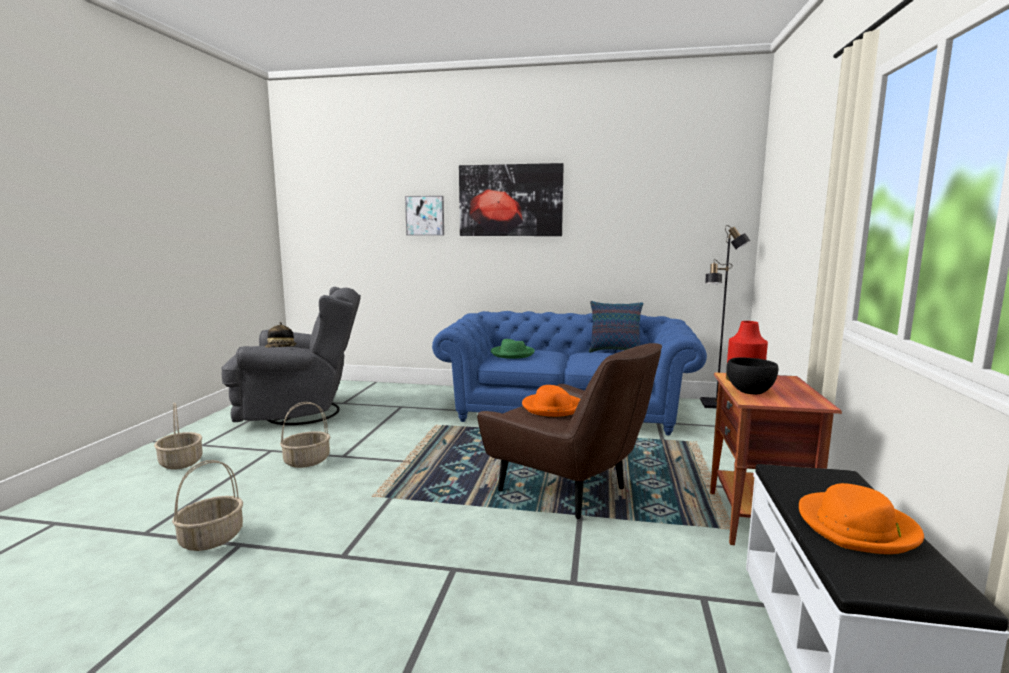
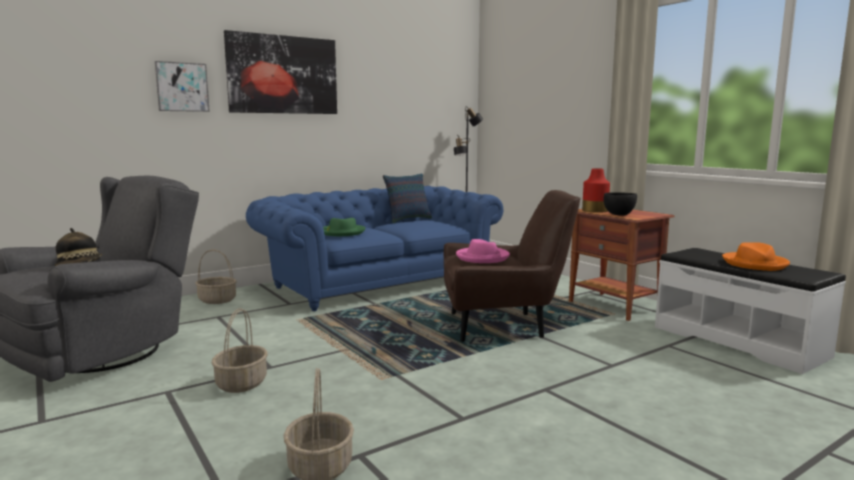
camera: 45 degrees left, 0 degrees up
basket [154,403,203,469] -> basket moved to [195,249,237,304]
orange hat [522,385,580,417] -> pink hat [456,239,510,263]

